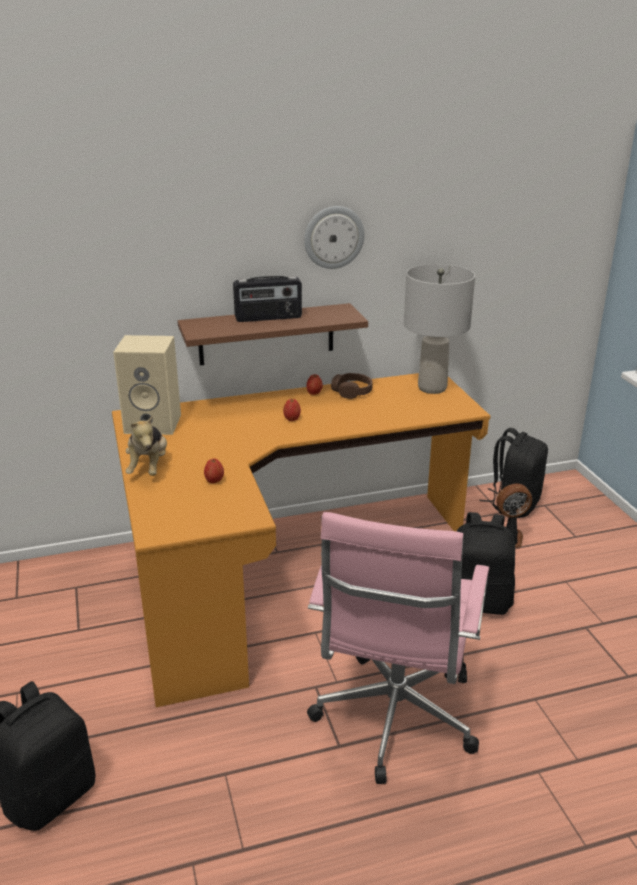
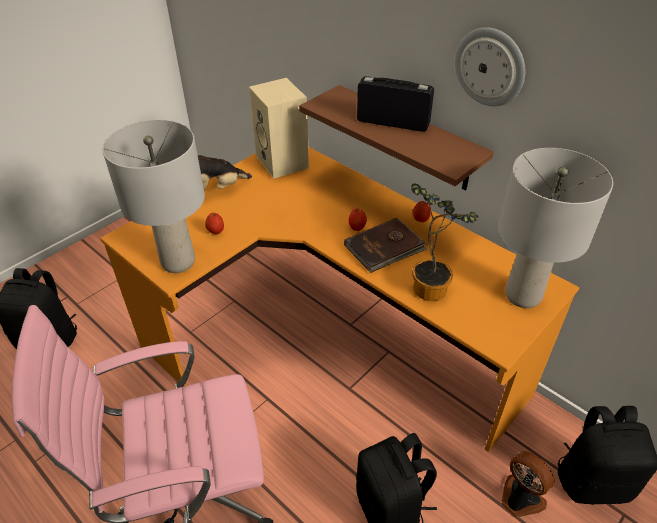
camera: 60 degrees right, 15 degrees up
radio [233,276,302,322] -> radio turned 150 degrees clockwise [357,76,434,132]
brown headphones [331,373,373,399] -> none
none -> grey table lamp [103,120,205,273]
none -> brown book [344,218,427,273]
none -> potted plant [411,183,478,301]

